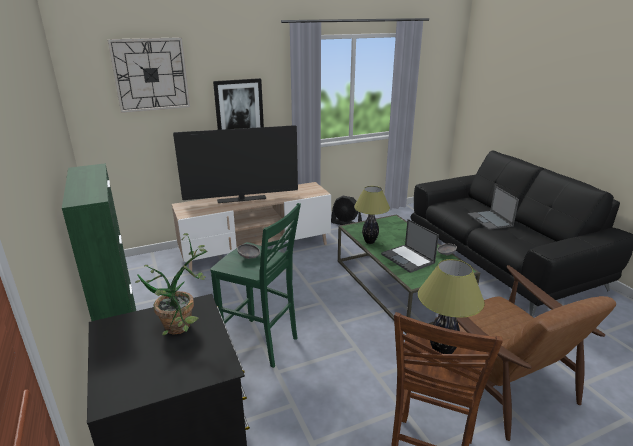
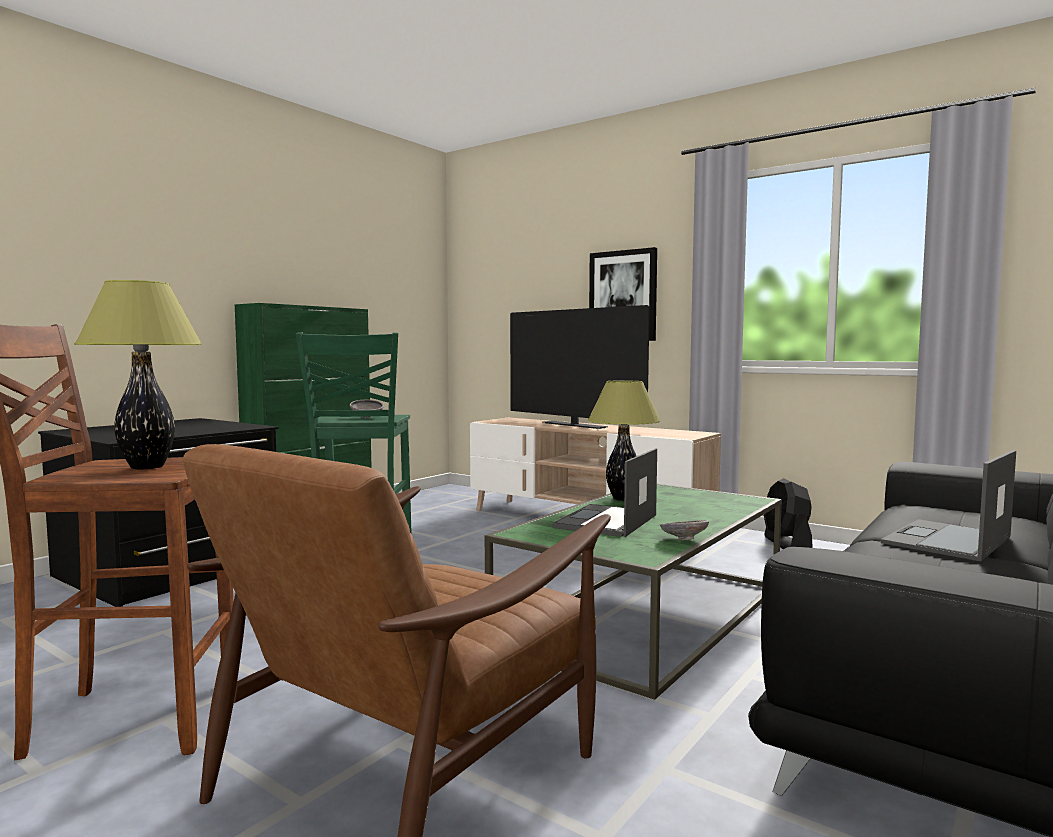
camera: 60 degrees right, 20 degrees down
wall clock [107,37,190,113] -> none
potted plant [135,233,207,335] -> none

